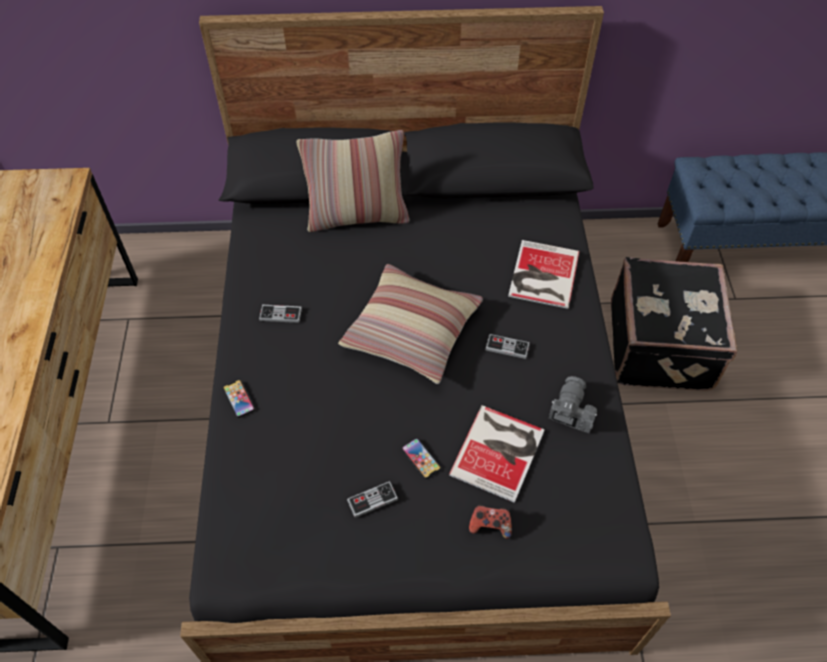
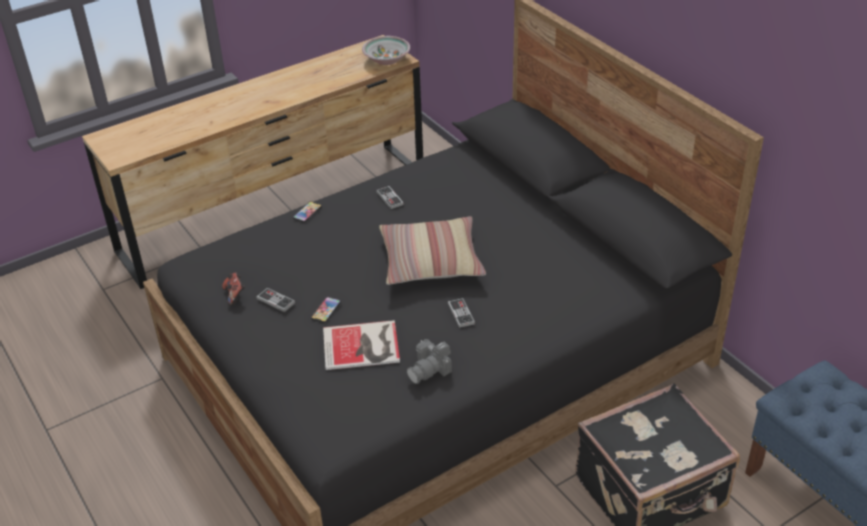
camera: 60 degrees right, 15 degrees down
pillow [297,130,410,232] -> none
game controller [469,504,512,539] -> game controller moved to [222,273,245,305]
book [508,240,579,309] -> none
camera [549,376,597,433] -> camera turned 150 degrees clockwise [407,339,452,384]
none -> bowl [362,36,410,65]

